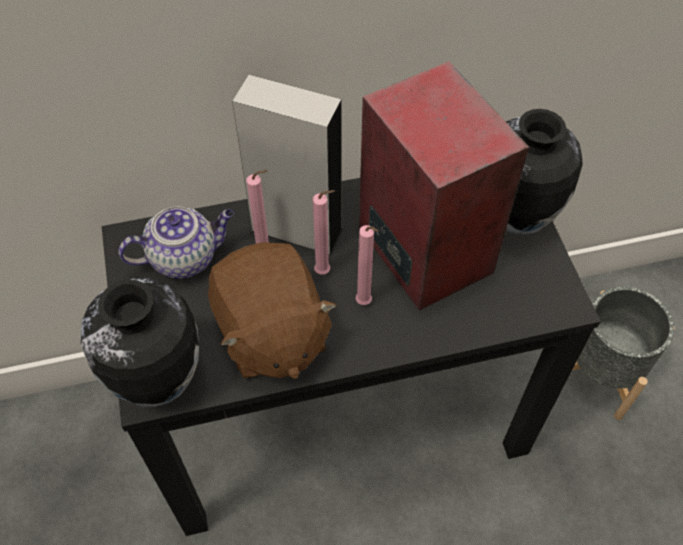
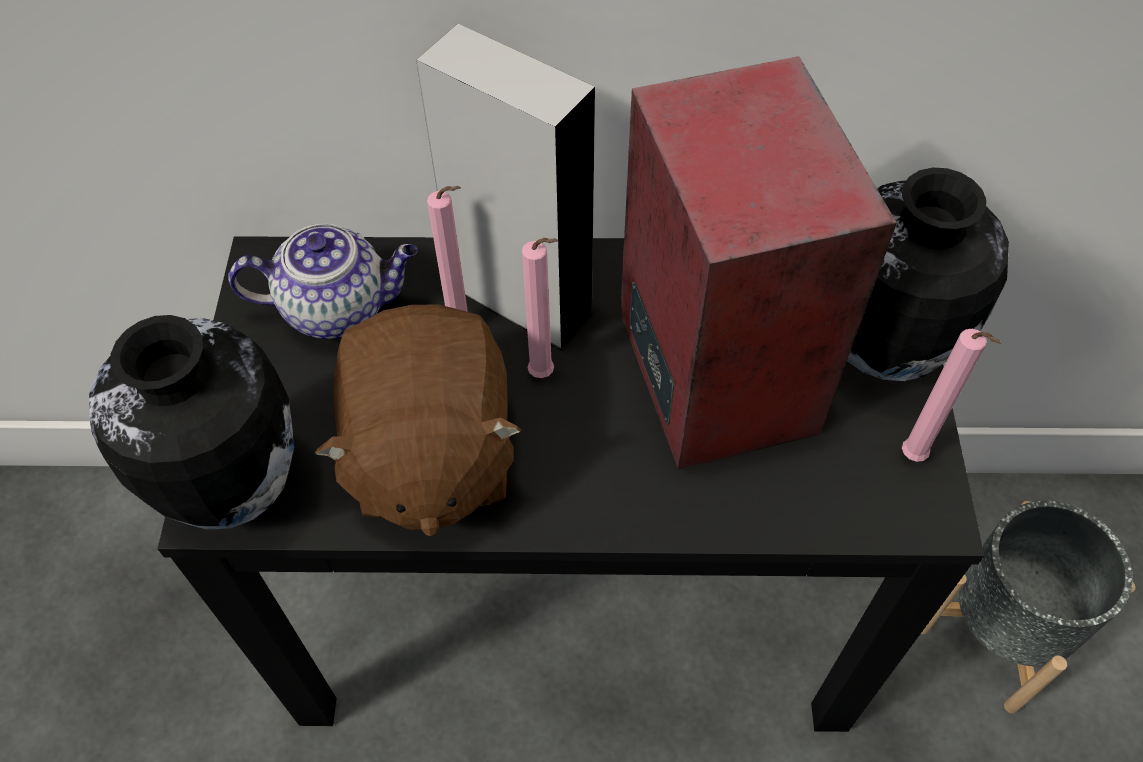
camera: 15 degrees right, 0 degrees up
pink candle [356,225,379,305] -> pink candle moved to [902,329,1001,462]

